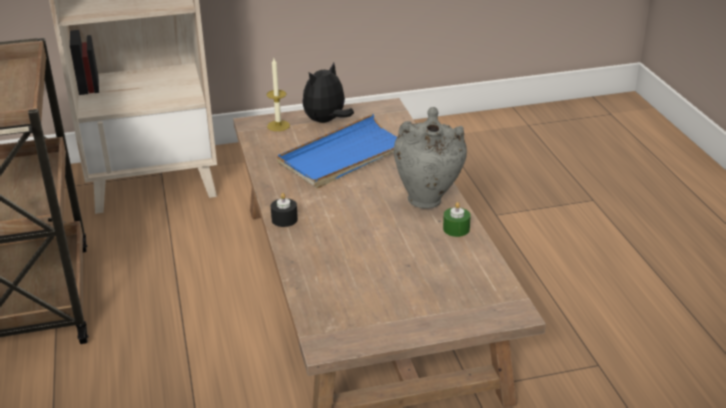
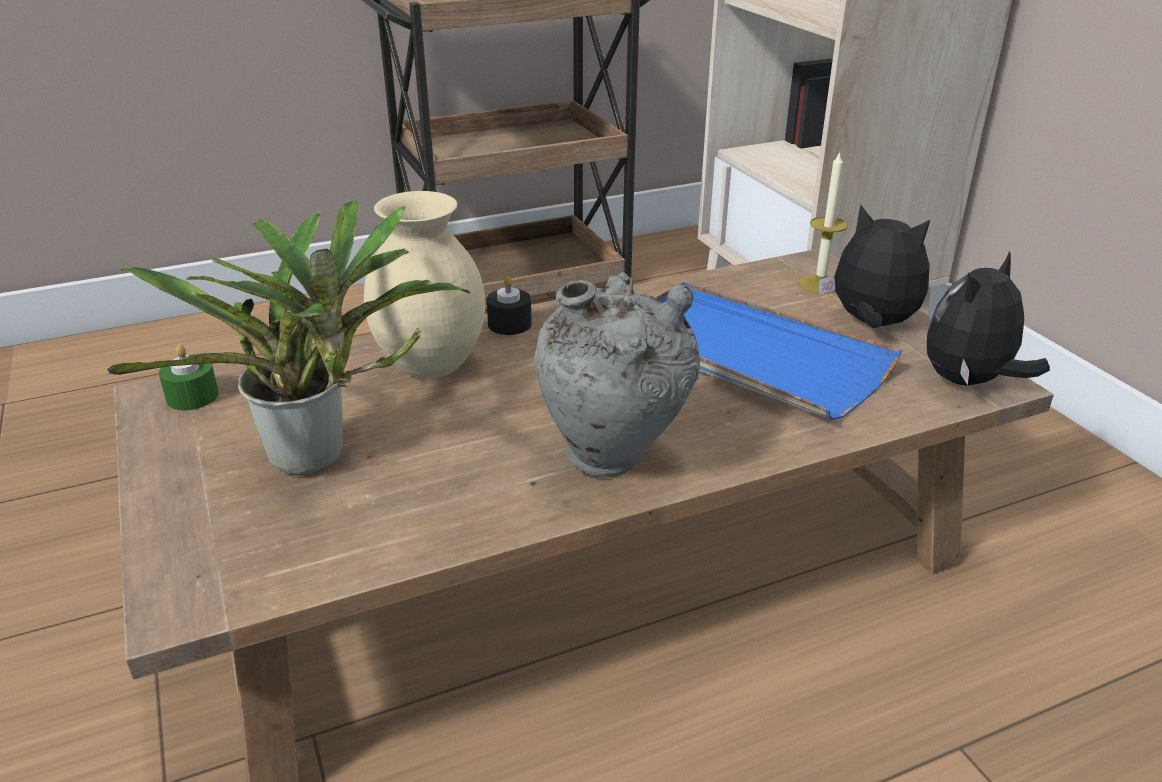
camera: 80 degrees right, 0 degrees up
green candle [443,202,471,237] -> green candle moved to [159,344,219,410]
none -> potted plant [107,200,471,475]
none -> beige vase [364,191,485,378]
none -> plush toy [927,251,1050,385]

